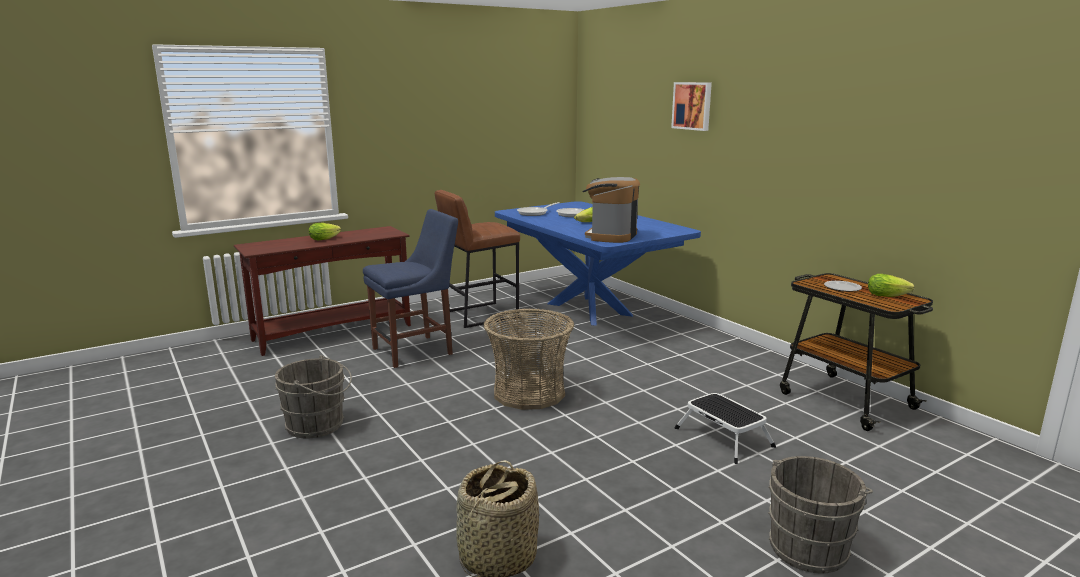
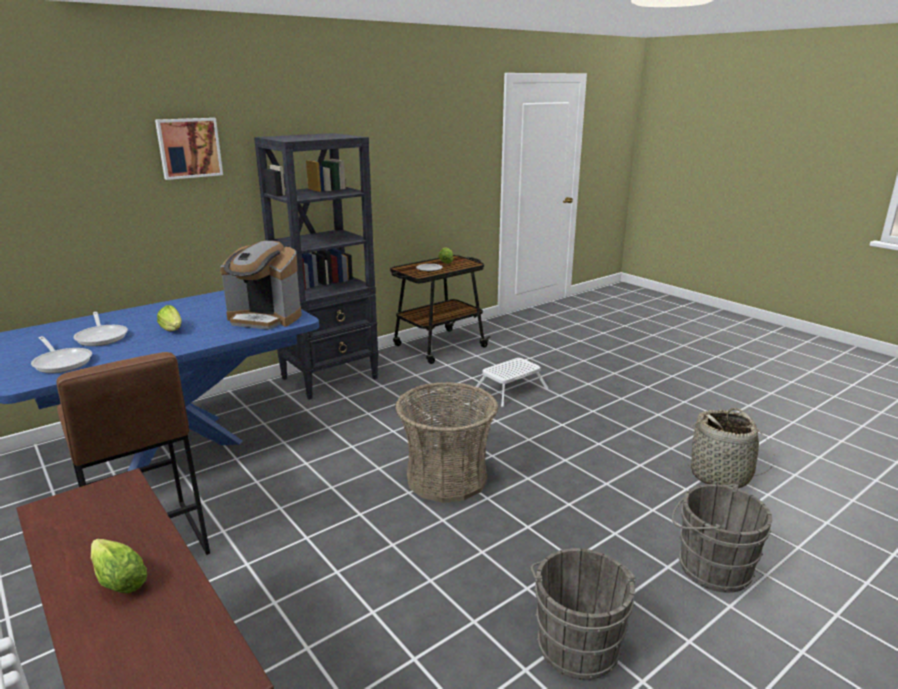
camera: 95 degrees left, 5 degrees up
blue chair [363,209,458,368] -> none
black step ladder [674,393,776,464] -> white step ladder [476,358,548,407]
grey bucket [768,456,873,573] -> grey bucket moved to [672,484,772,593]
none -> black bookcase [254,133,379,400]

